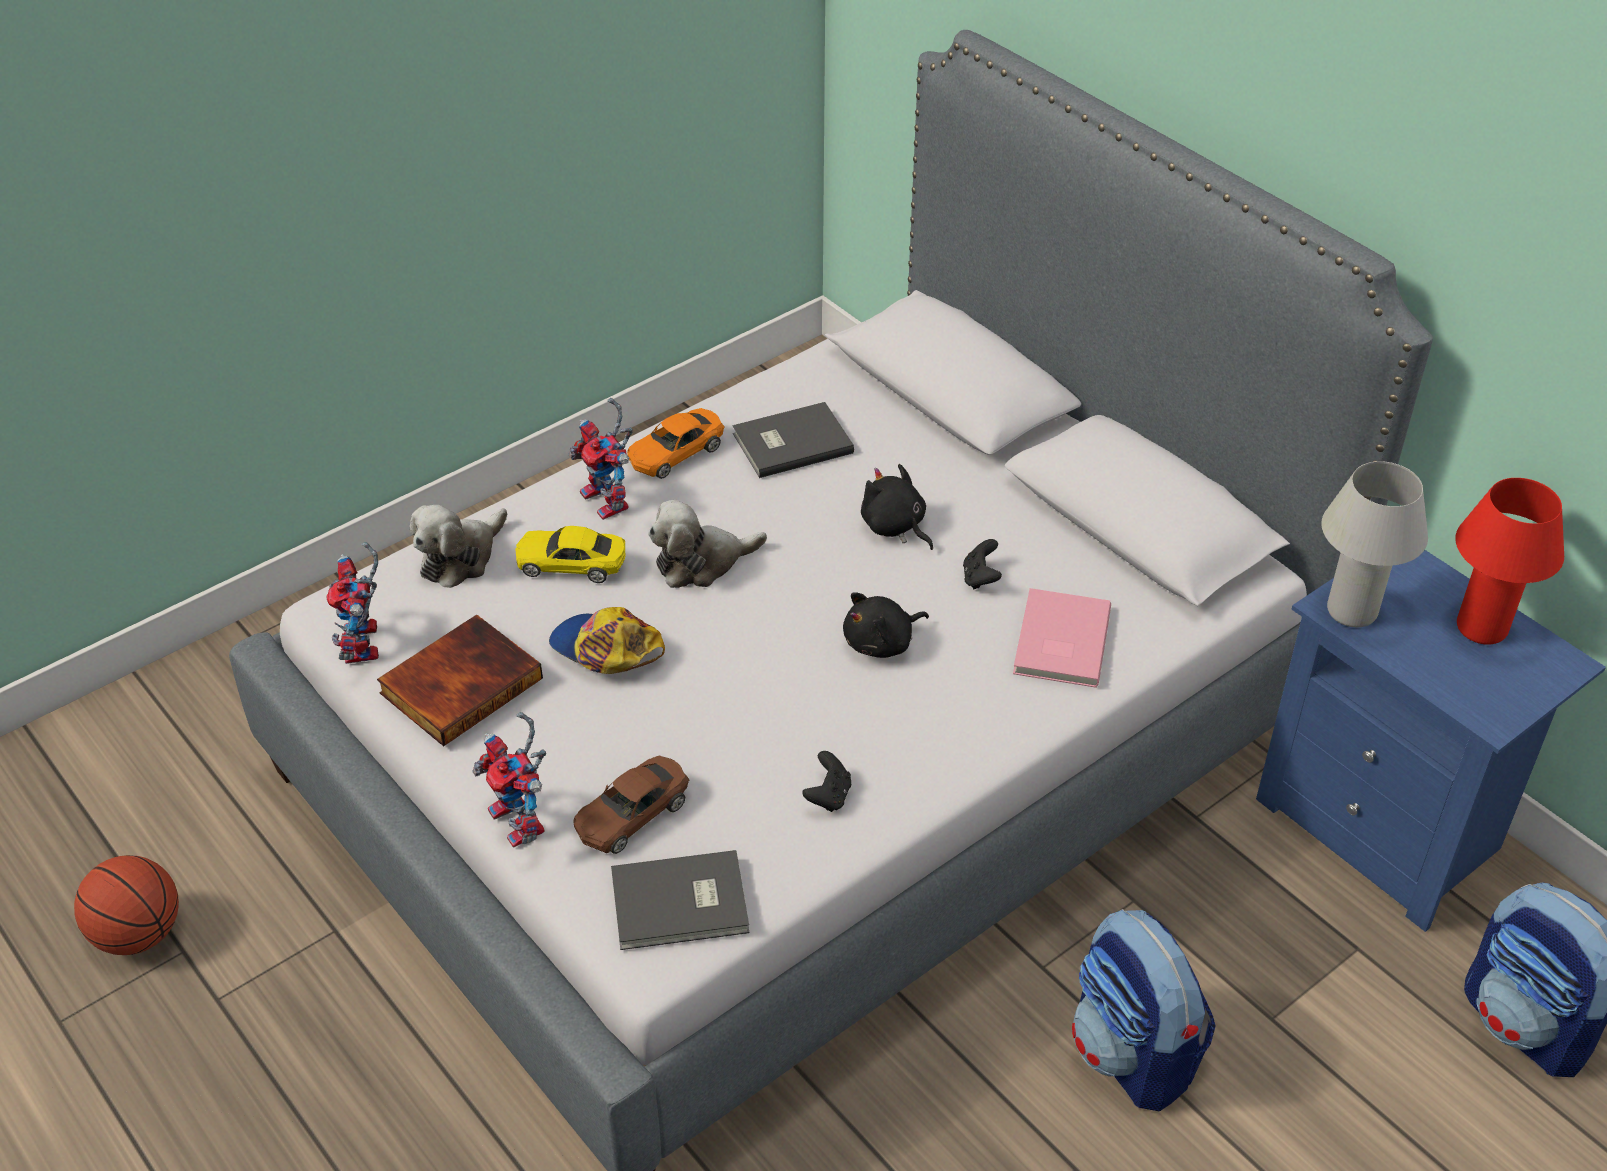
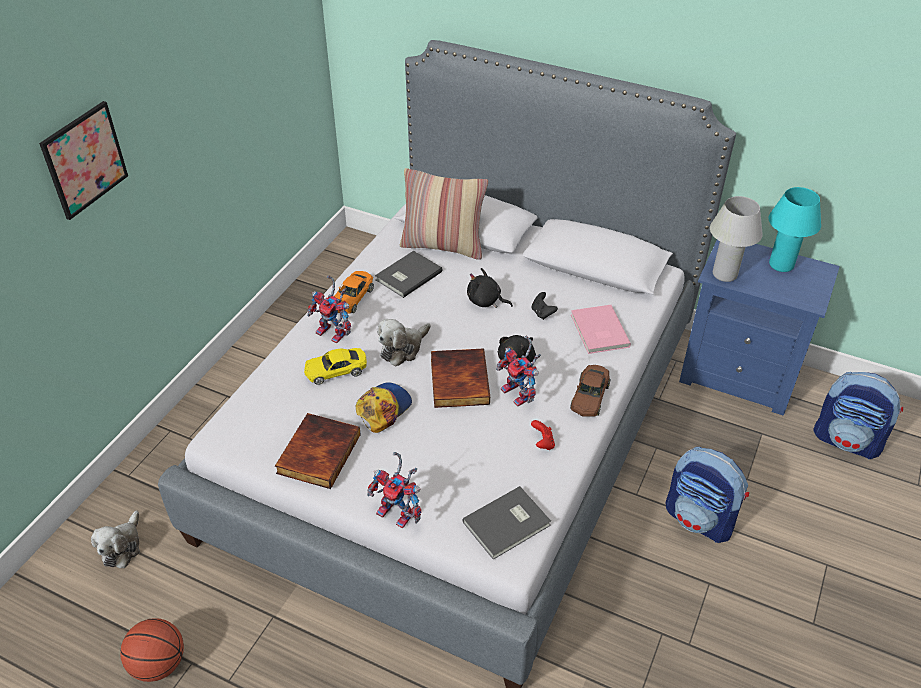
camera: 25 degrees left, 0 degrees up
toy robot [327,542,379,664] -> toy robot moved to [496,336,541,406]
plush toy [410,505,508,588] -> plush toy moved to [91,510,140,568]
cap [549,607,665,674] -> cap turned 120 degrees clockwise [356,382,412,433]
brown toy car [573,755,689,854] -> brown toy car moved to [570,365,611,417]
black game controller [802,751,851,812] -> red game controller [531,420,555,450]
red table lamp [1455,478,1564,645] -> turquoise table lamp [769,187,821,272]
none -> picture [39,101,128,220]
none -> pillow [400,168,488,260]
none -> book [431,349,490,408]

